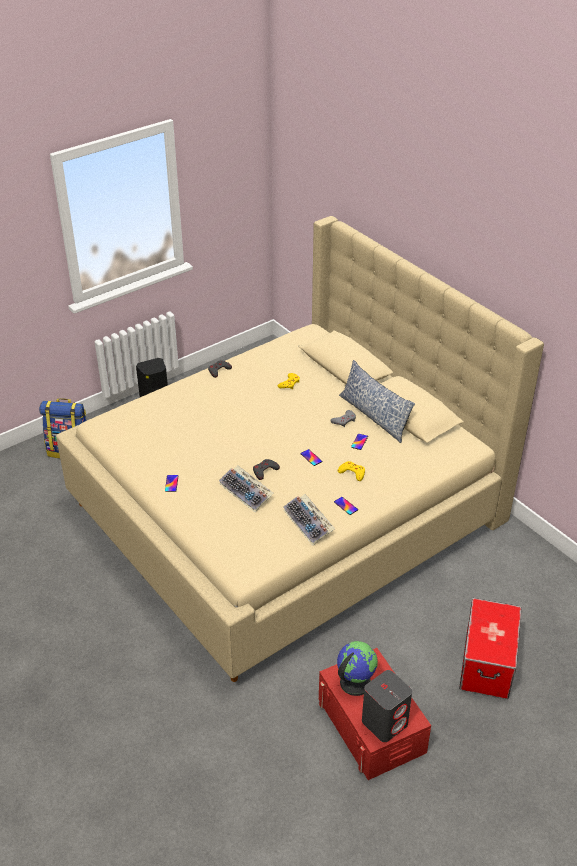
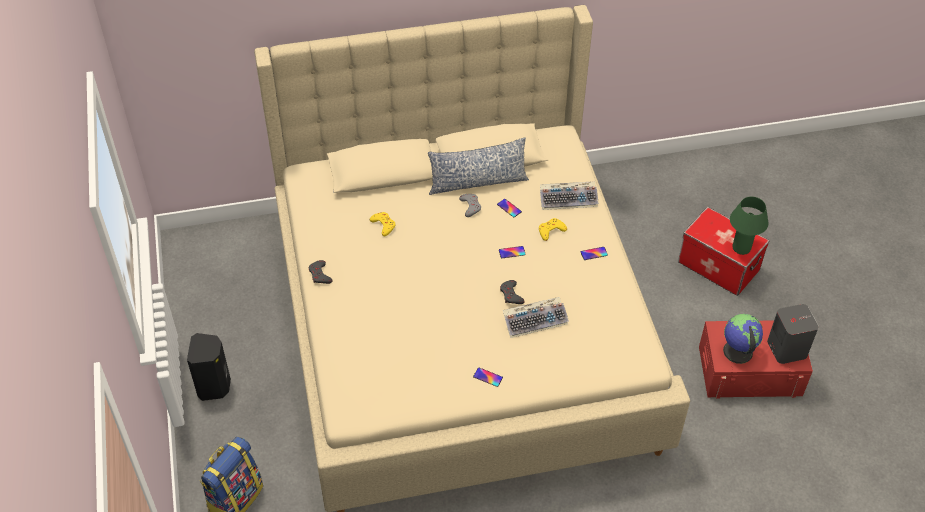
camera: 65 degrees left, 10 degrees up
keyboard [283,494,335,546] -> keyboard moved to [540,182,599,210]
none -> green table lamp [730,197,768,255]

